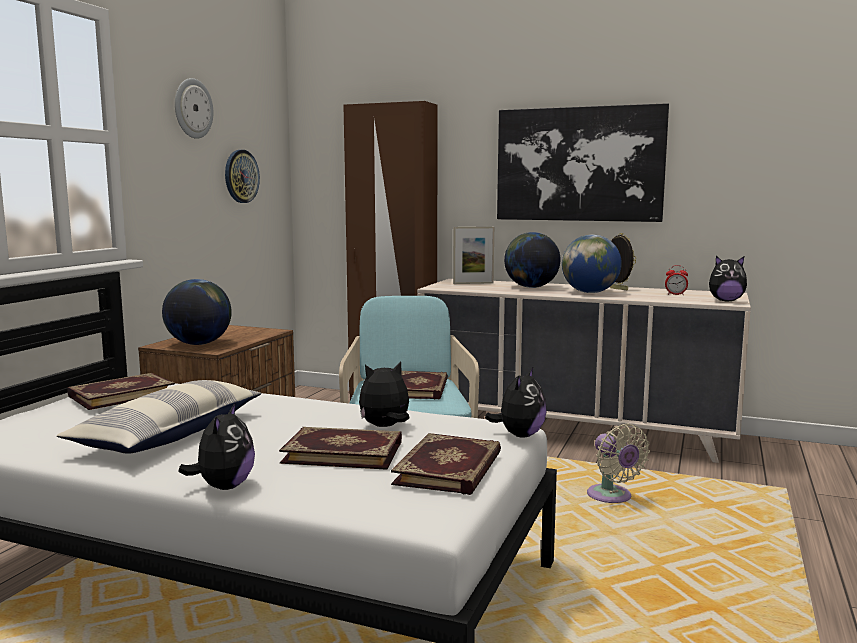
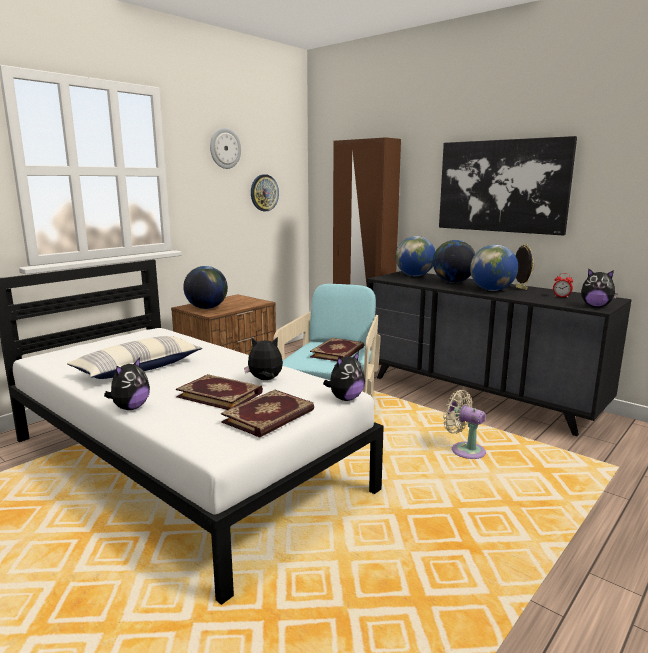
camera: 20 degrees right, 5 degrees up
book [67,373,175,410] -> none
beige dresser [417,279,751,463] -> black dresser [367,271,632,436]
picture frame [453,227,494,284] -> globe [395,236,435,276]
beige fan [587,424,650,503] -> beige fan turned 135 degrees clockwise [443,390,486,459]

